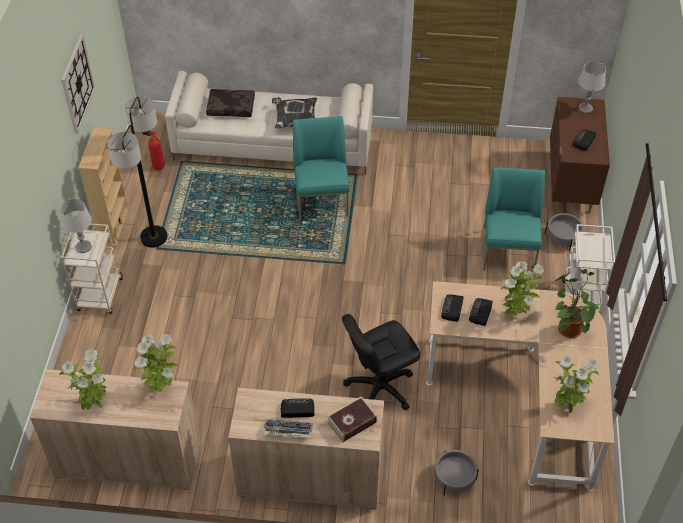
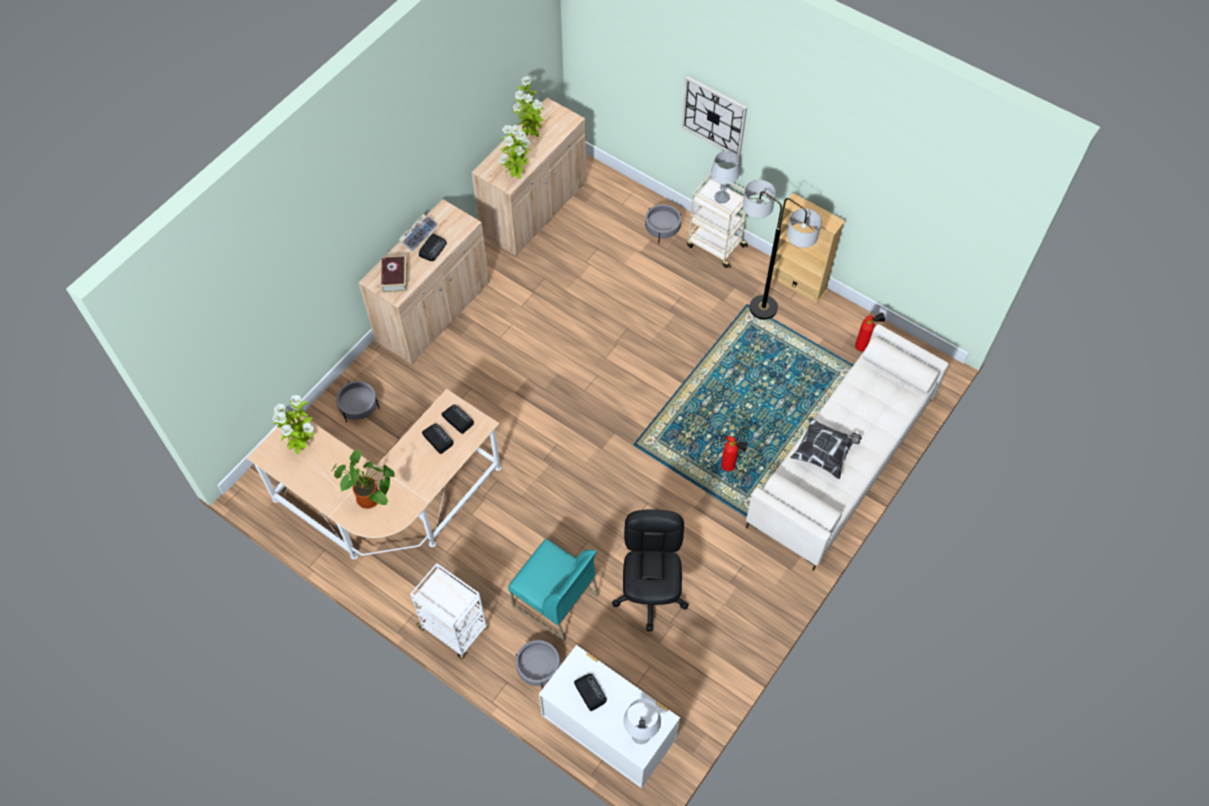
camera: 120 degrees right, 10 degrees up
wall clock [61,35,95,134] -> wall clock moved to [682,76,747,158]
brown pillow [206,89,255,117] -> none
turquoise chair [293,116,350,220] -> fire extinguisher [721,436,748,471]
black office chair [342,314,420,410] -> black office chair moved to [612,509,689,631]
potted plant [501,261,546,317] -> none
brown dresser [550,97,610,213] -> white dresser [539,645,680,788]
none -> grey planter [645,204,681,244]

